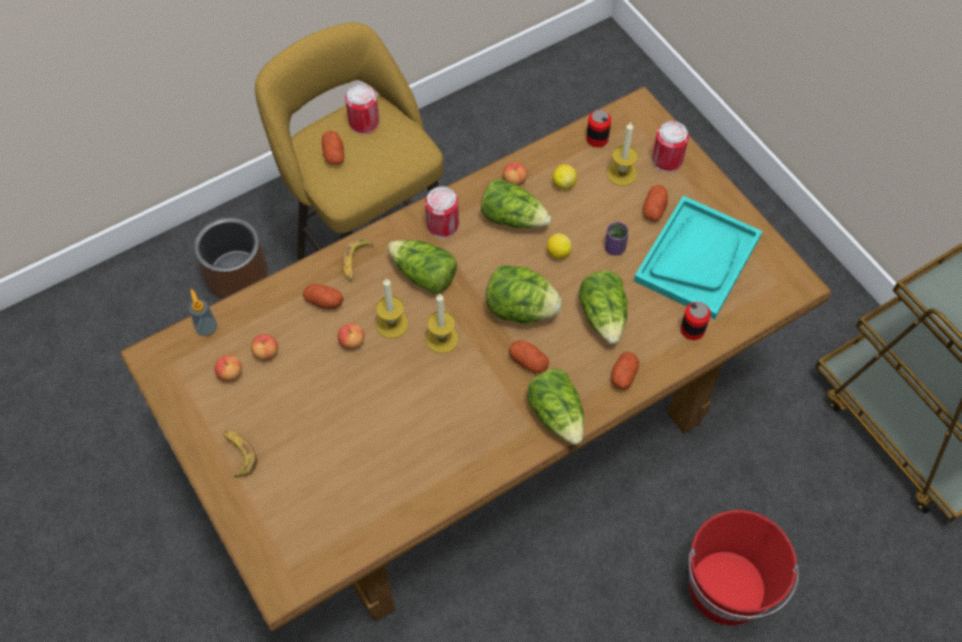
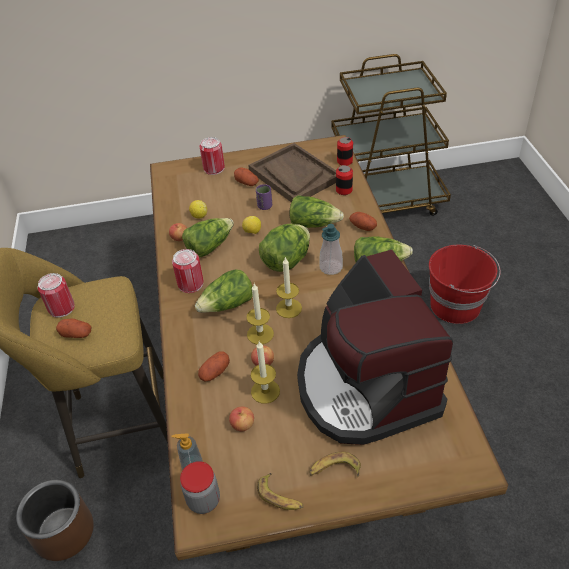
camera: 65 degrees left, 15 degrees down
apple [214,355,242,382] -> none
banana [342,237,374,281] -> banana moved to [257,473,304,510]
potato [509,340,550,373] -> soap dispenser [319,224,343,275]
can [586,110,611,147] -> can moved to [337,137,353,166]
candle [607,122,638,186] -> candle moved to [251,341,280,404]
turquoise tray [634,196,762,320] -> brown tray [248,143,336,202]
none -> jar [180,461,220,514]
none -> coffee machine [297,250,453,445]

